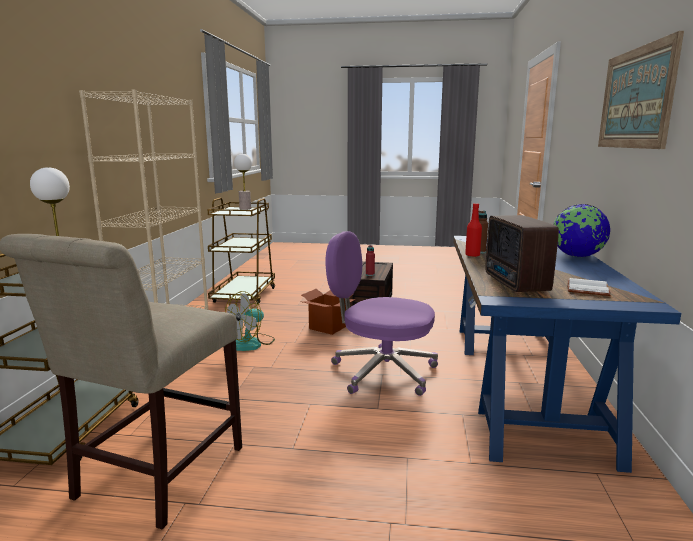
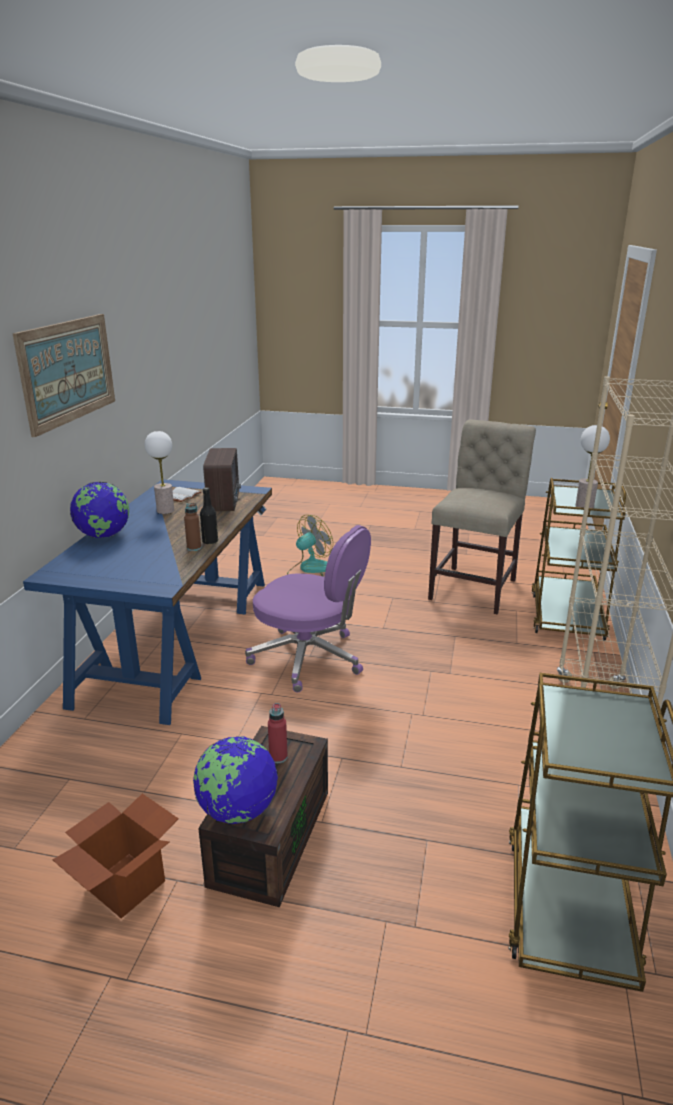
camera: 175 degrees left, 10 degrees up
fan [225,291,275,351] -> fan moved to [287,515,333,577]
table lamp [234,154,252,210] -> table lamp moved to [145,431,174,514]
cardboard box [302,289,356,335] -> cardboard box moved to [52,794,179,919]
red bottle [465,203,482,257] -> black bottle [200,487,218,544]
none -> globe [193,736,278,824]

